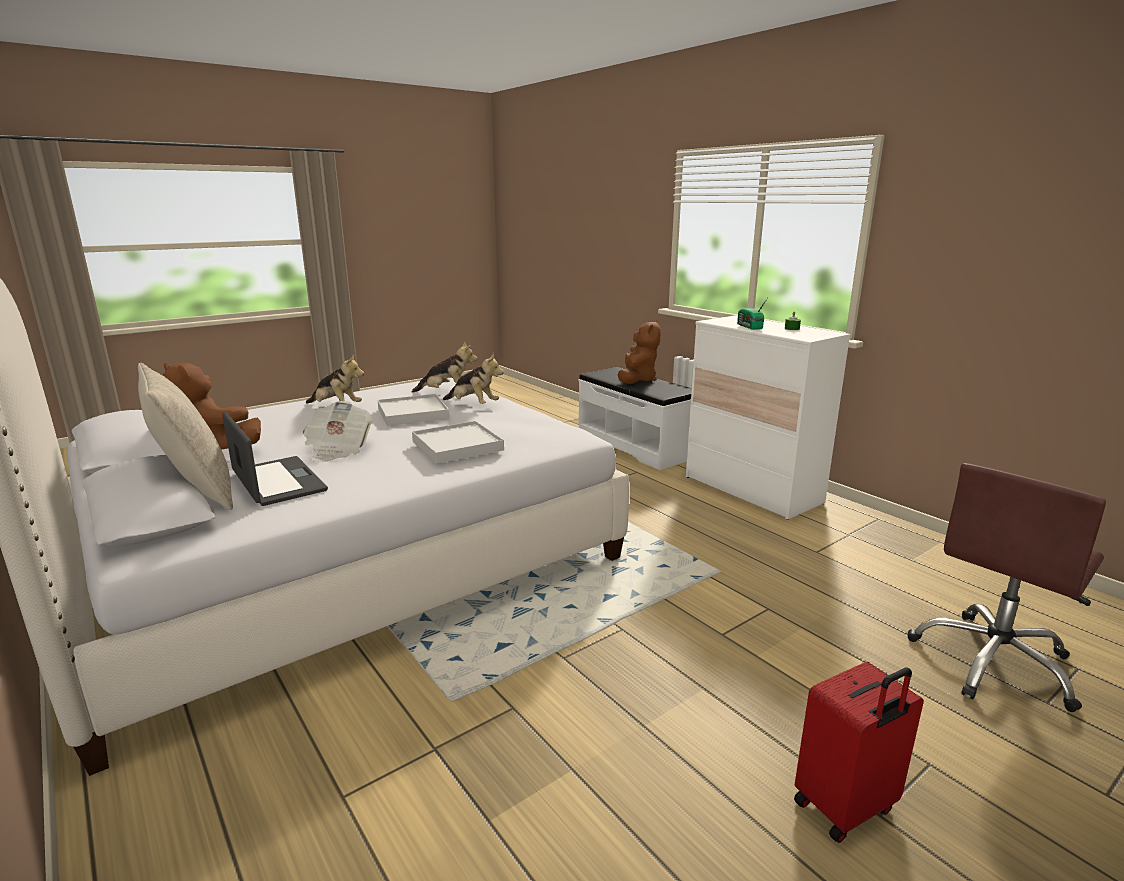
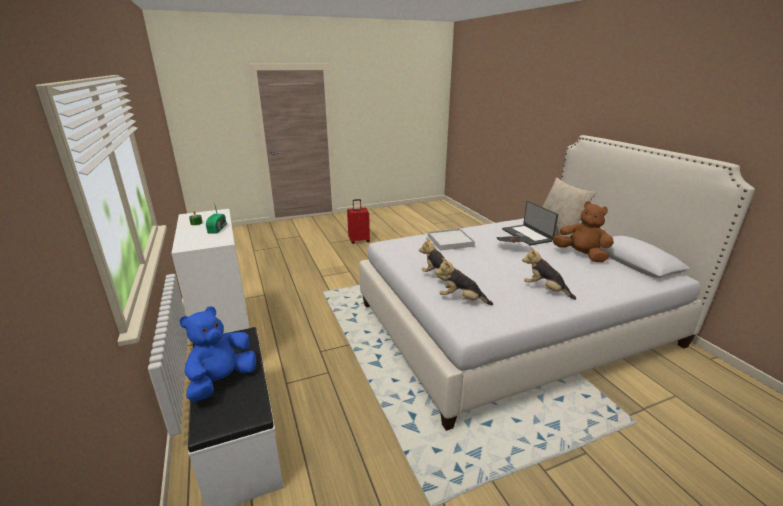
camera: 165 degrees left, 5 degrees up
white tray [377,394,449,426] -> none
brown plush toy [618,320,661,384] -> blue plush toy [180,306,256,402]
brown office chair [908,463,1106,712] -> none

